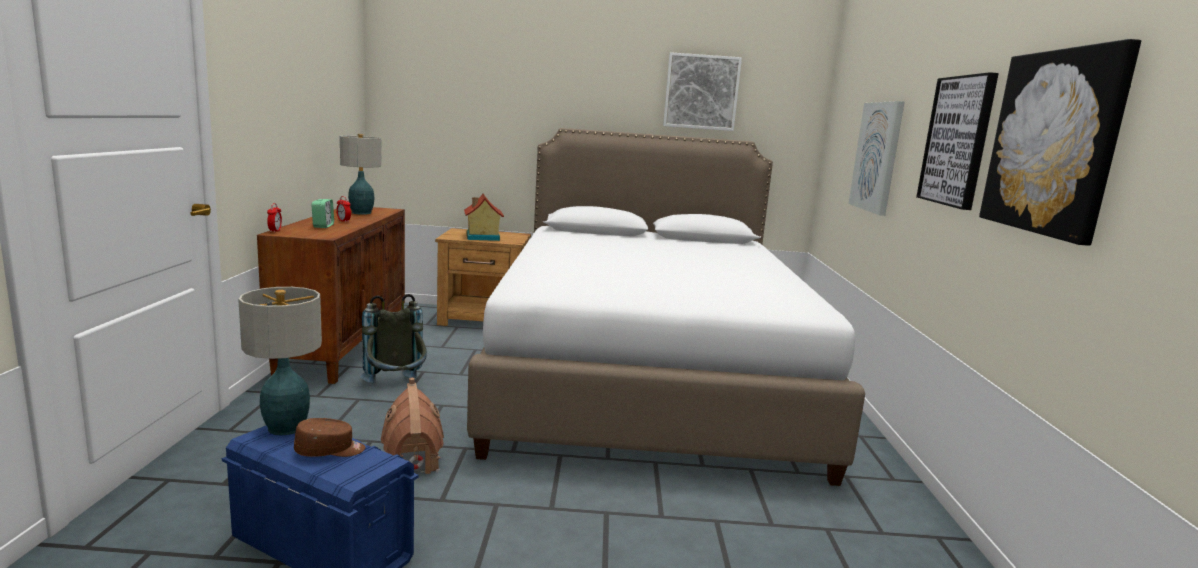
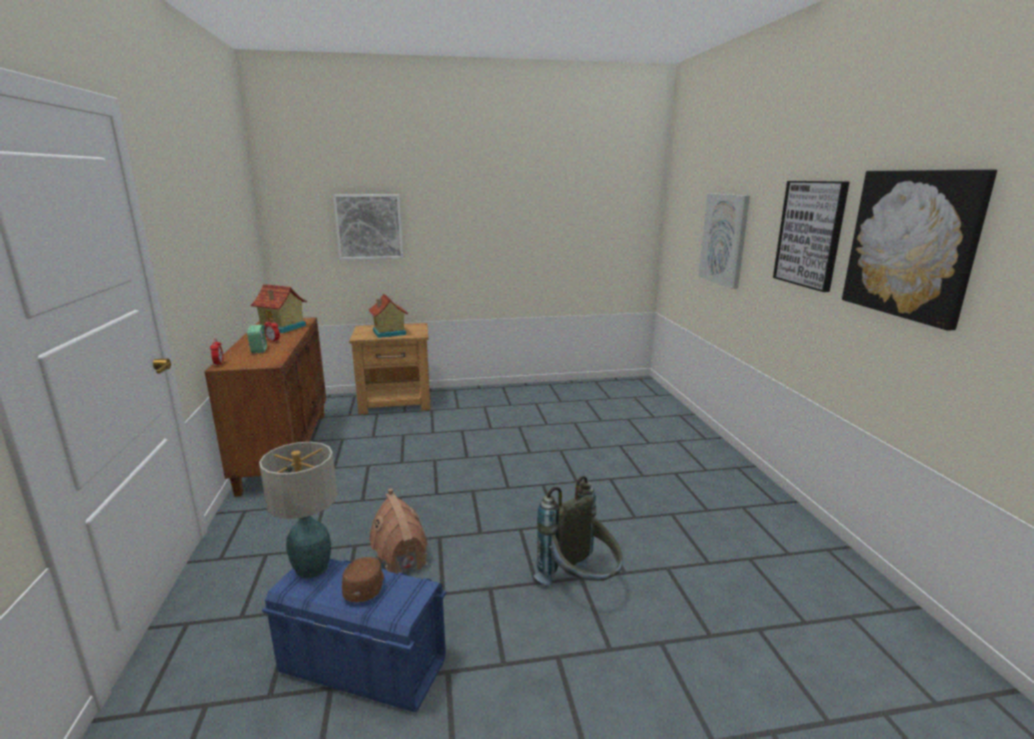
camera: 10 degrees left, 5 degrees up
brown cap [294,418,365,457] -> brown cap turned 60 degrees counterclockwise [342,557,384,602]
table lamp [340,134,381,215] -> toy house [250,284,307,333]
grey backpack [360,294,427,383] -> grey backpack moved to [534,476,623,585]
white bed [467,128,865,486] -> none
picture [663,52,742,131] -> picture moved to [333,194,403,260]

